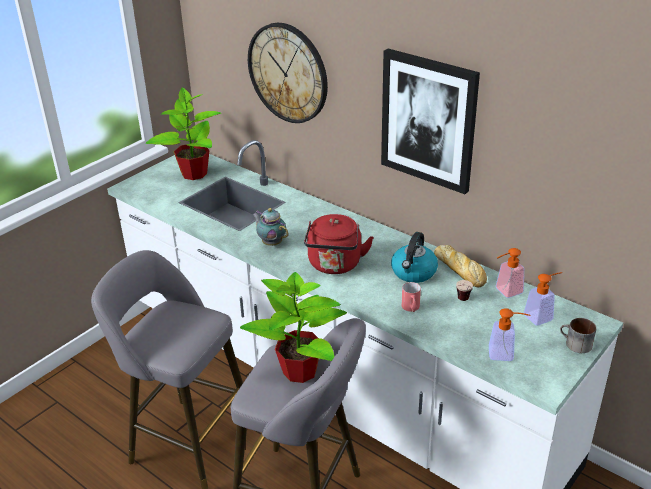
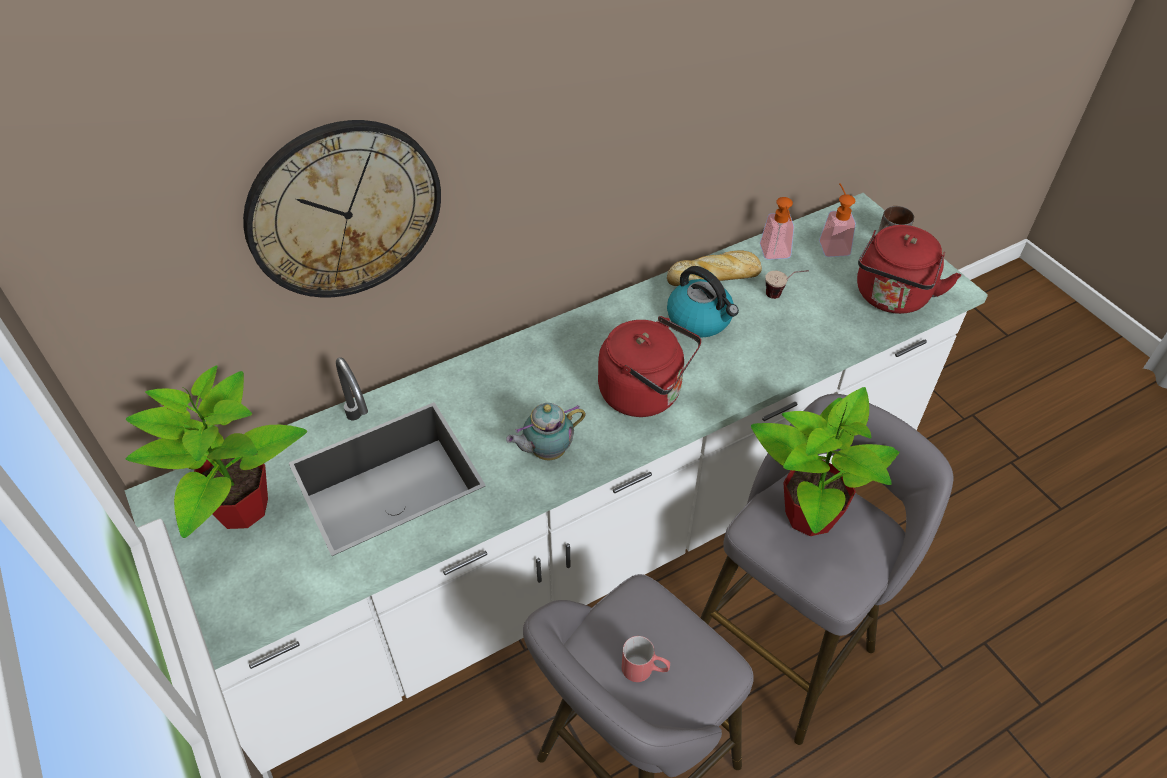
camera: 70 degrees left, 15 degrees up
picture [381,49,480,194] -> none
red mug [402,282,421,312] -> red mug moved to [622,636,670,682]
soap dispenser [489,308,530,361] -> red kettle [857,225,961,314]

